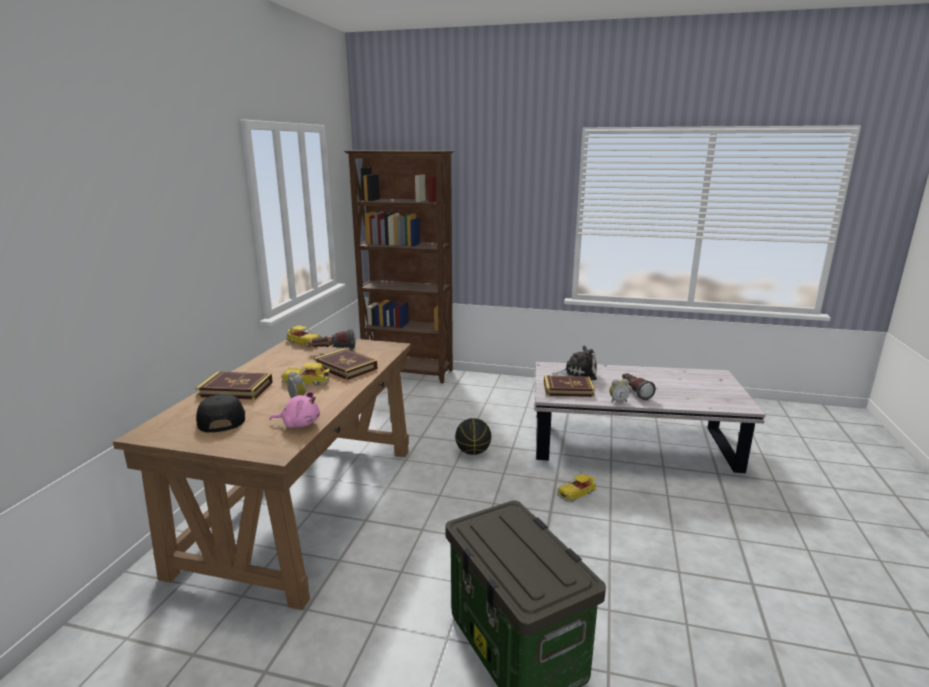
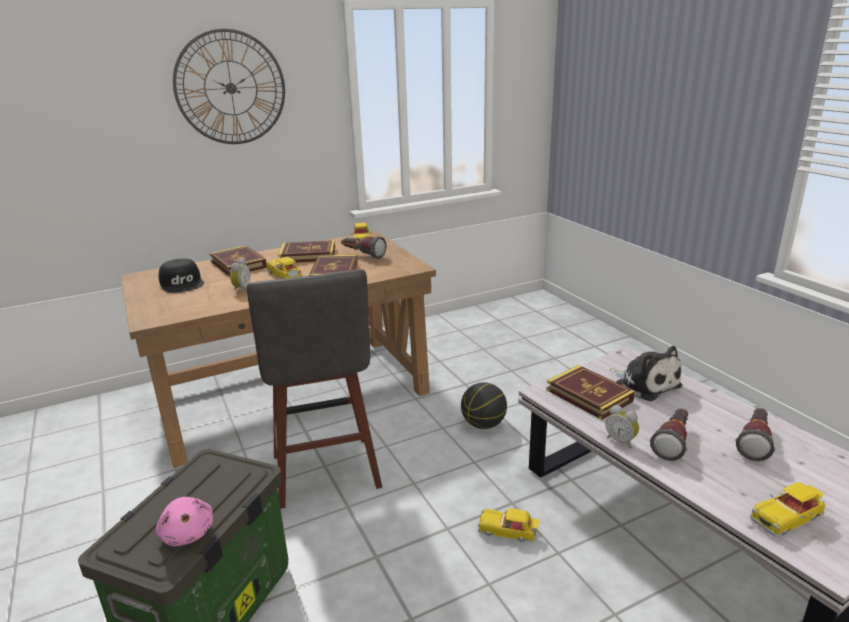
camera: 50 degrees right, 5 degrees up
black cap [196,394,245,432] -> black cap turned 120 degrees clockwise [158,258,204,293]
pink plush toy [270,390,320,428] -> pink plush toy moved to [156,497,213,547]
brown bookcase [344,151,454,384] -> none
none -> wall clock [173,29,285,144]
none -> grey stool [247,269,382,509]
none -> book [278,240,335,263]
none -> flashlight [736,408,775,461]
none -> toy car [750,482,825,537]

